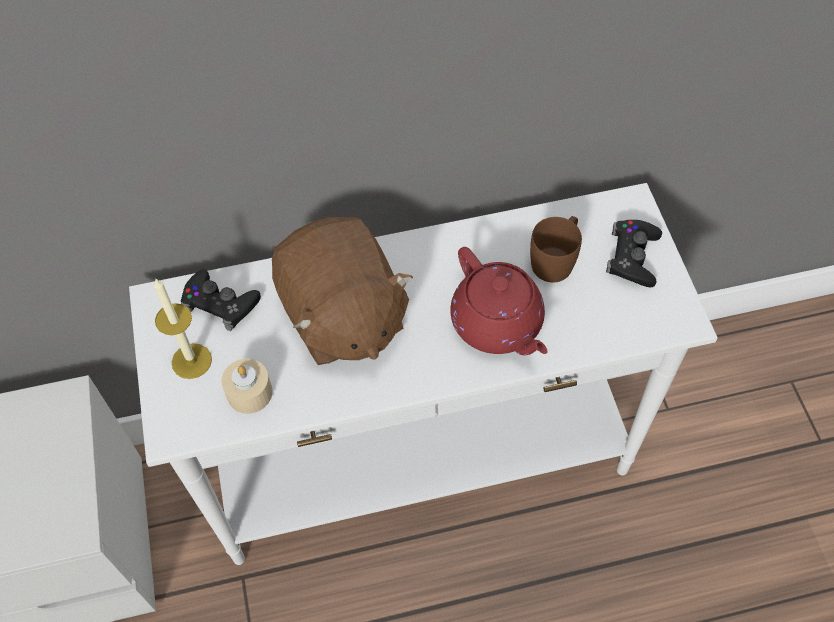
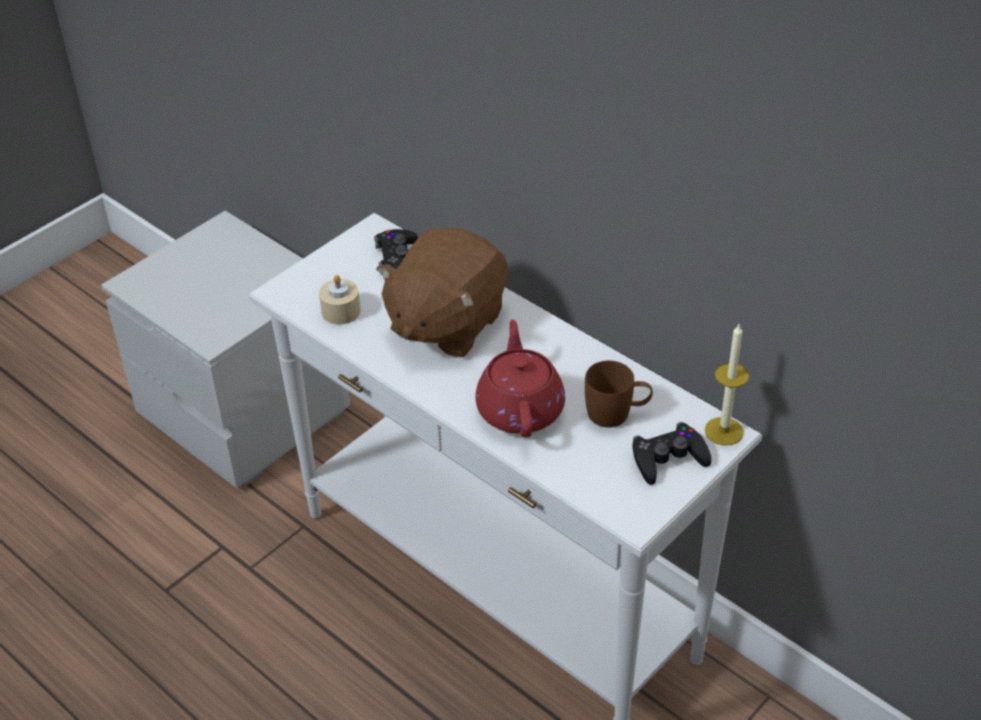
camera: 55 degrees right, 15 degrees down
candle [154,278,212,379] -> candle moved to [705,324,749,446]
red teapot [450,247,548,356] -> red teapot turned 150 degrees clockwise [476,320,565,438]

